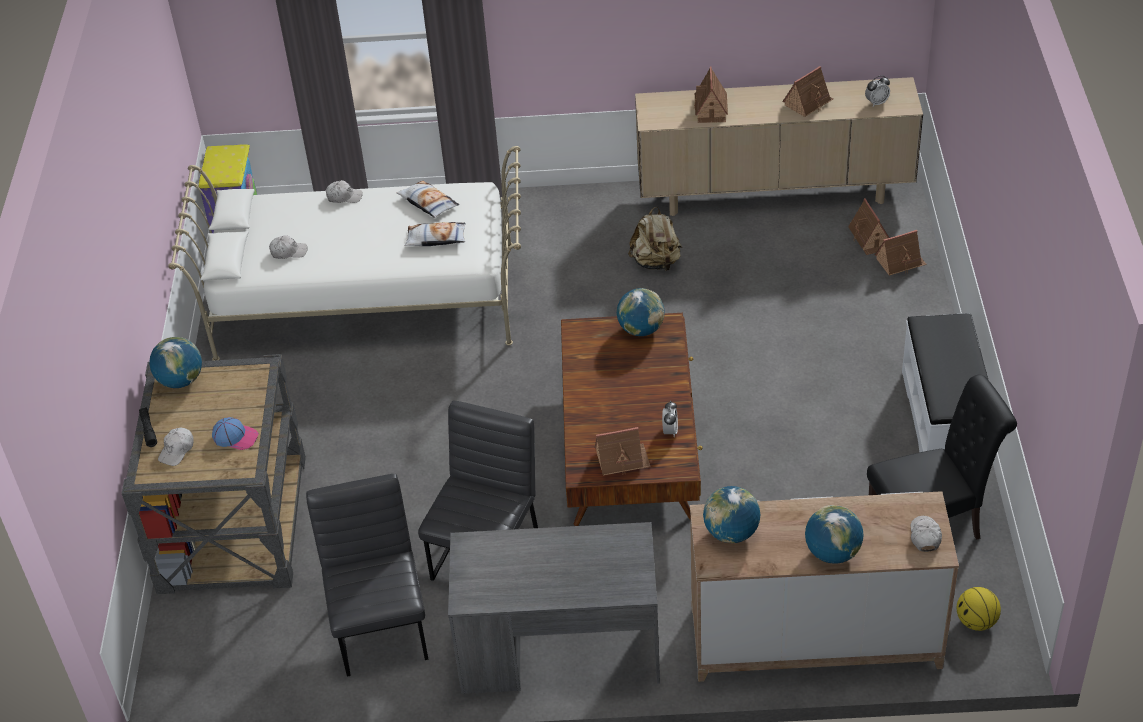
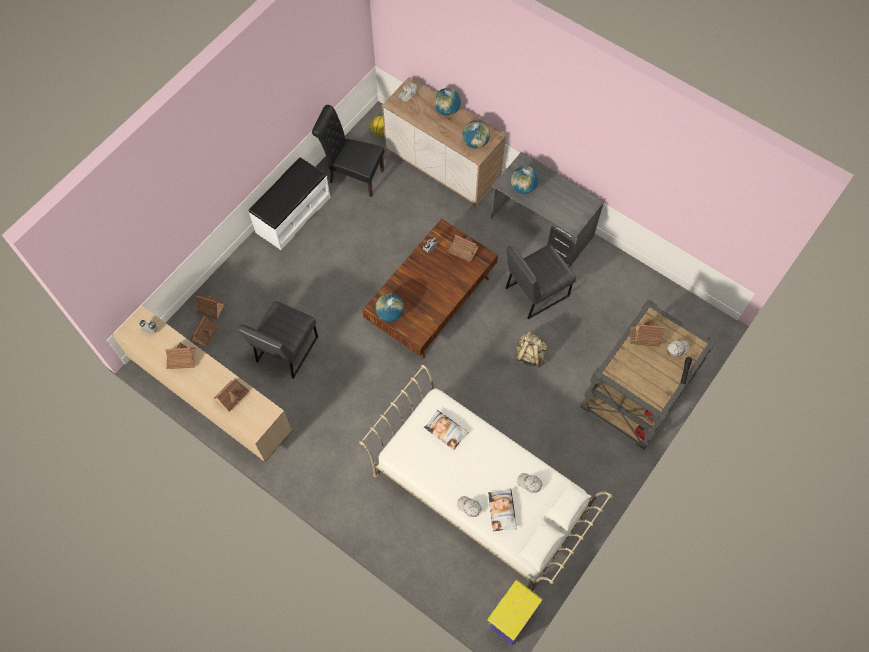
camera: 145 degrees left, 20 degrees up
globe [149,337,202,388] -> globe moved to [511,166,539,194]
cap [212,417,259,450] -> toy house [630,320,665,347]
grey chair [306,474,428,677] -> grey chair moved to [237,301,318,379]
pillow [396,181,459,218] -> pillow moved to [488,489,517,532]
beige backpack [628,207,682,271] -> beige backpack moved to [516,331,548,368]

